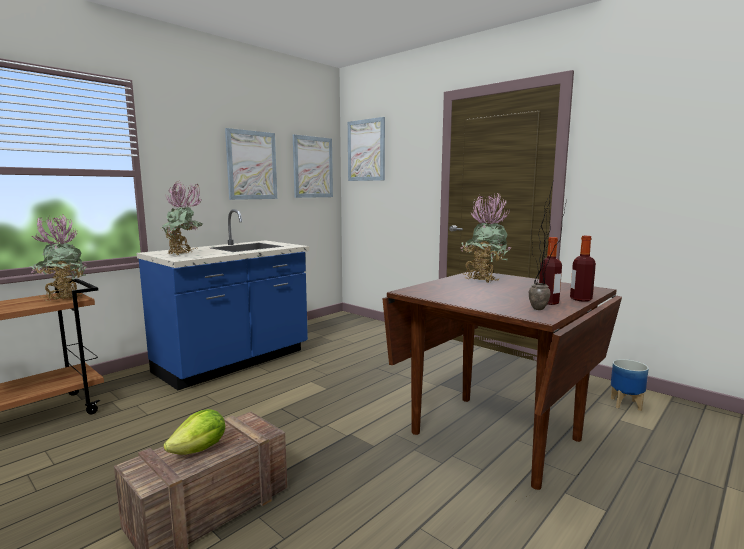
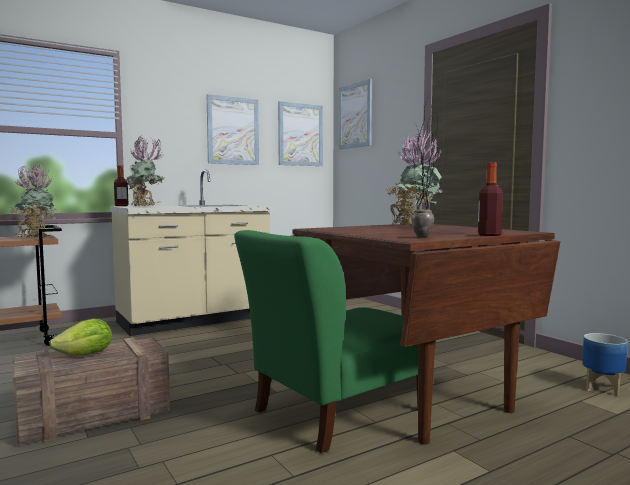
camera: 15 degrees right, 5 degrees down
blue counter [137,209,309,390] -> beige counter [110,170,273,336]
bottle [539,237,562,305] -> bottle moved to [114,166,129,206]
none -> green chair [234,230,418,453]

